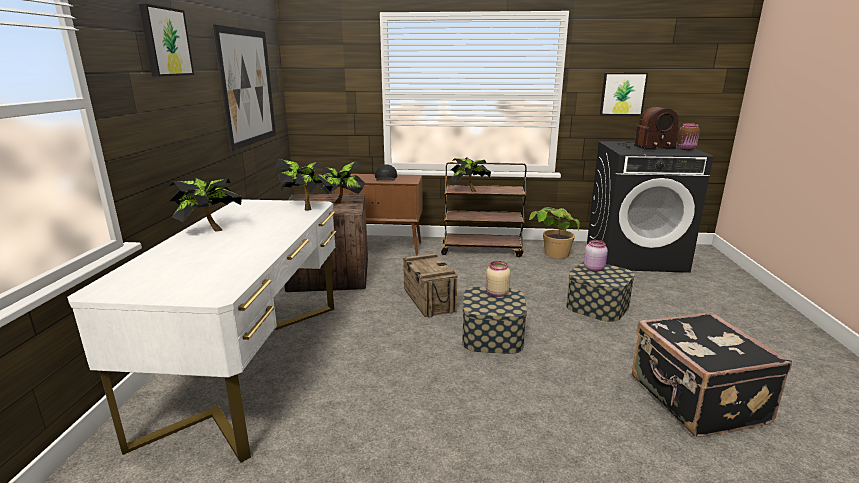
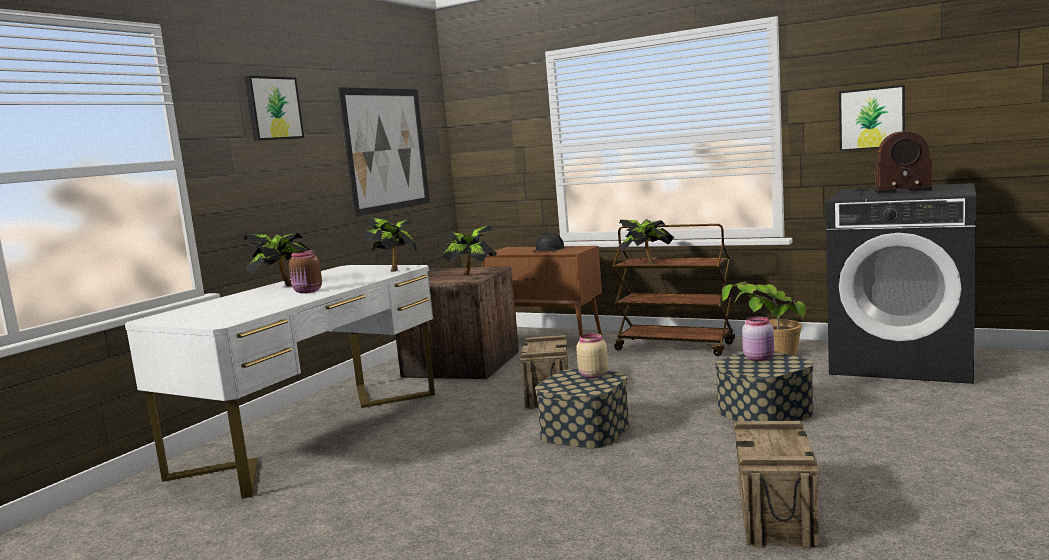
camera: 25 degrees right, 10 degrees down
black suitcase [632,312,792,437] -> crate [734,421,820,549]
brown jar [677,123,700,150] -> brown jar moved to [289,250,322,293]

